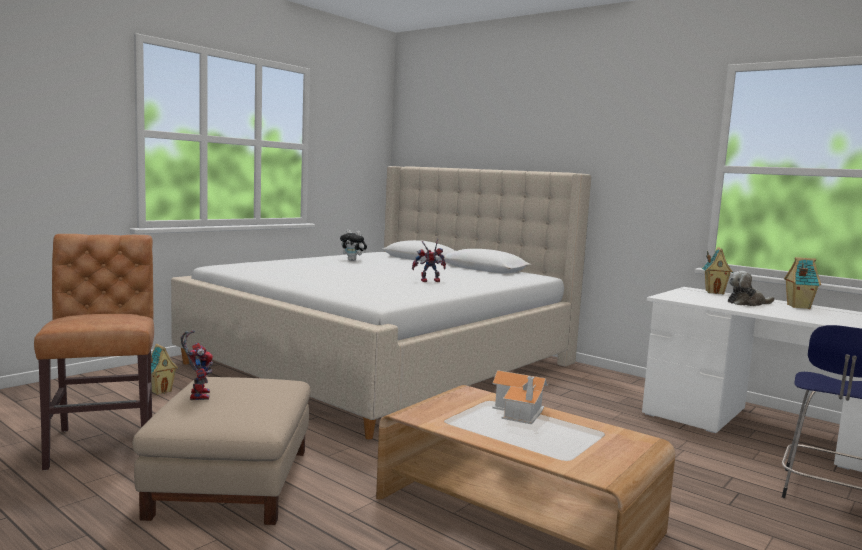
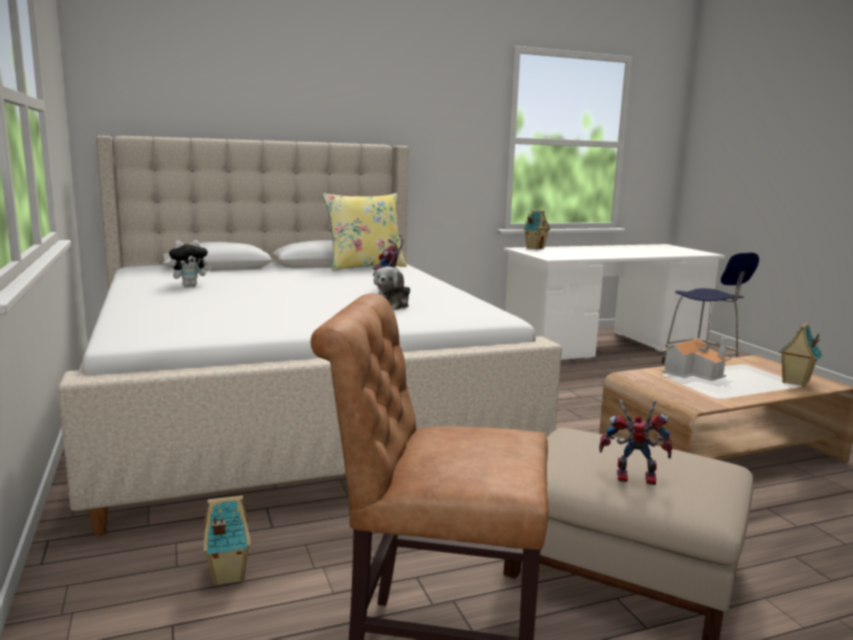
camera: 60 degrees left, 5 degrees up
plush toy [728,271,775,306] -> plush toy moved to [374,267,410,310]
toy house [784,257,821,309] -> toy house moved to [778,322,823,387]
none -> yellow pillow [323,193,407,271]

